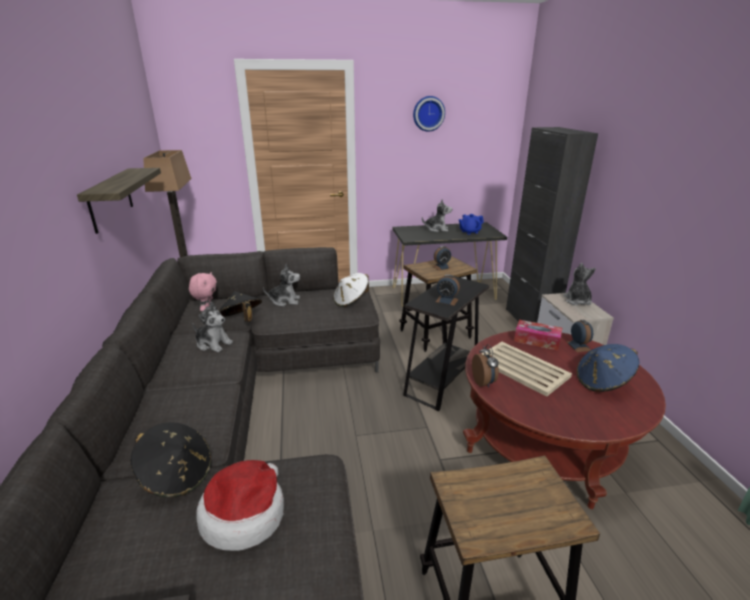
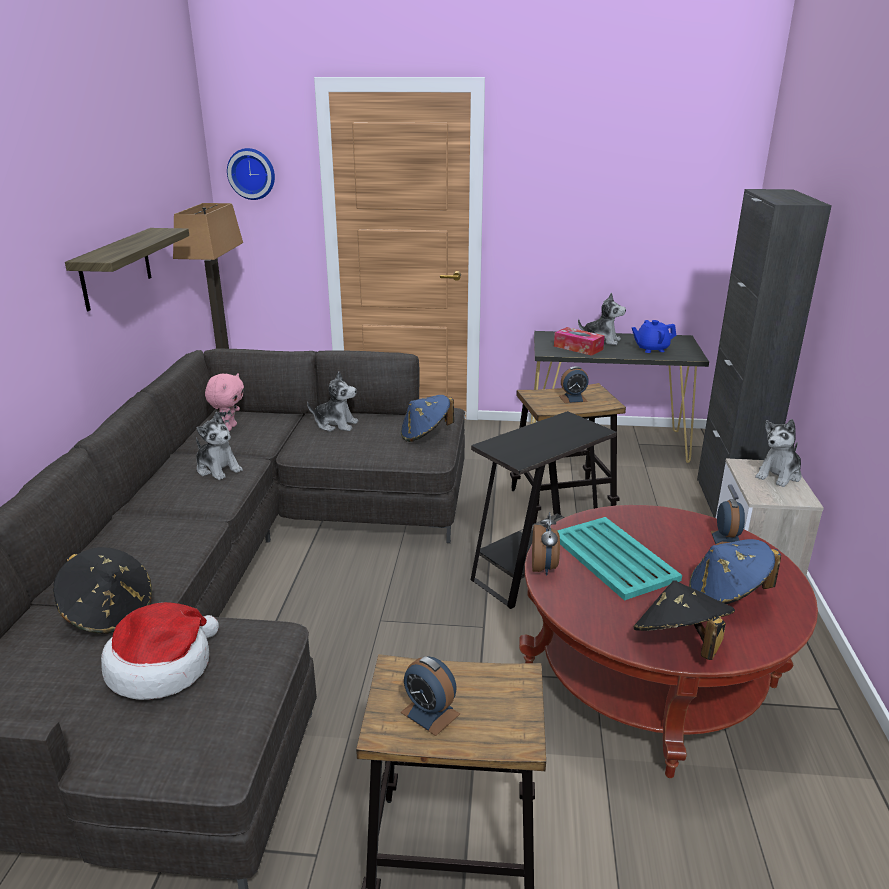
camera: 15 degrees right, 0 degrees up
black hat [219,291,262,322] -> black hat moved to [634,581,735,660]
white hat [333,273,369,307] -> blue hat [401,395,454,442]
wall clock [413,96,445,132] -> wall clock moved to [227,148,275,200]
alarm clock [436,274,460,306] -> alarm clock moved to [401,656,460,736]
beige tray [482,342,572,397] -> turquoise tray [557,517,682,601]
tissue box [514,320,562,351] -> tissue box moved to [554,327,605,356]
plush toy [564,263,596,305] -> plush toy turned 150 degrees counterclockwise [755,419,802,487]

